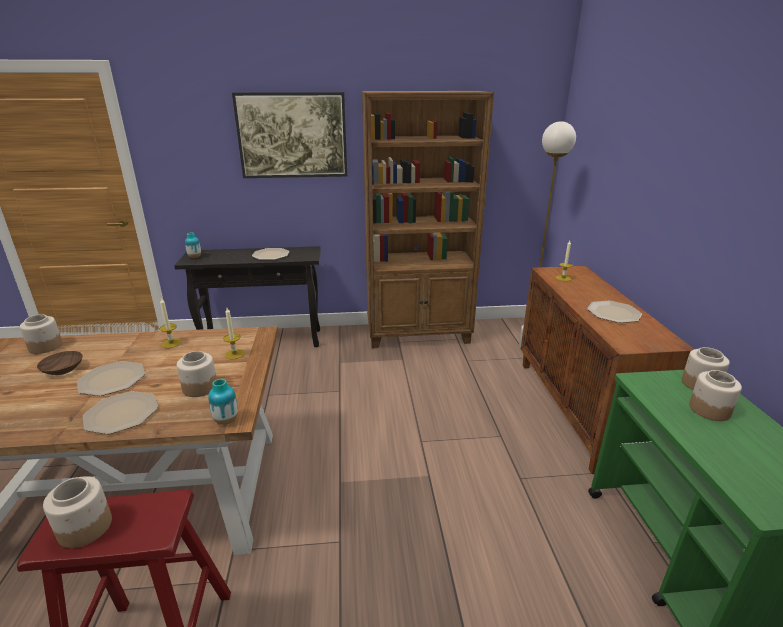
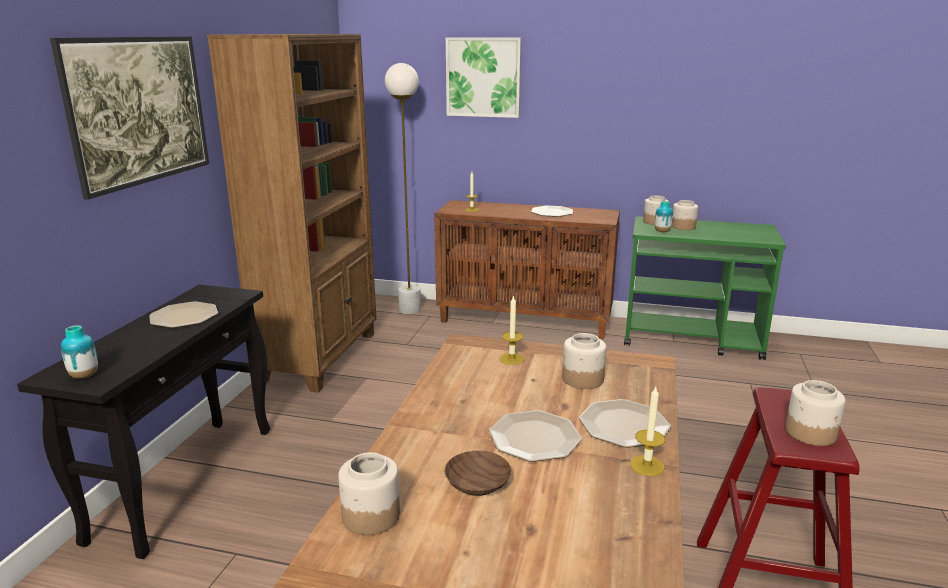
camera: 70 degrees left, 5 degrees down
candle [159,298,182,348] -> candle moved to [630,387,665,476]
vase [208,379,238,425] -> vase moved to [655,201,673,232]
none -> picture [446,37,522,118]

